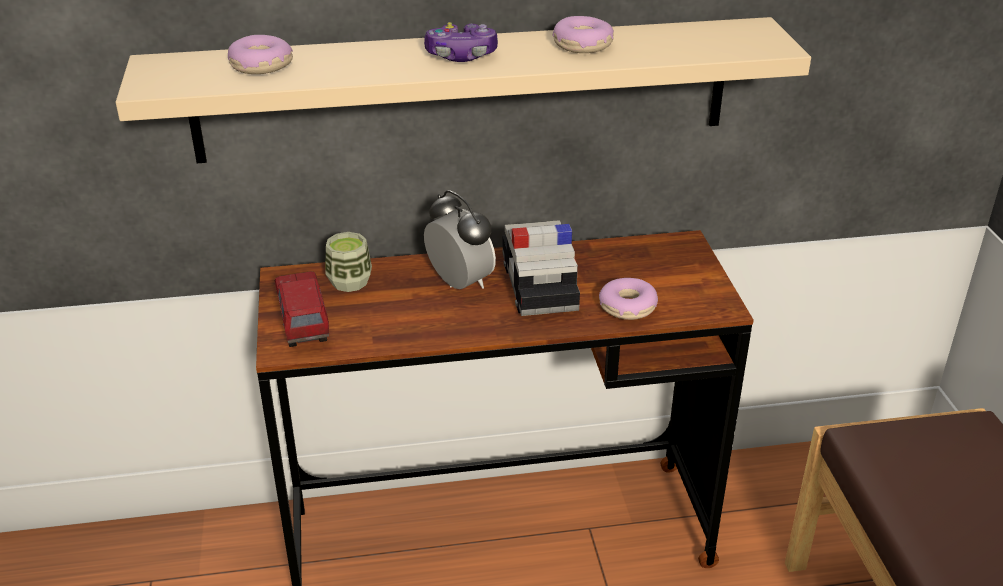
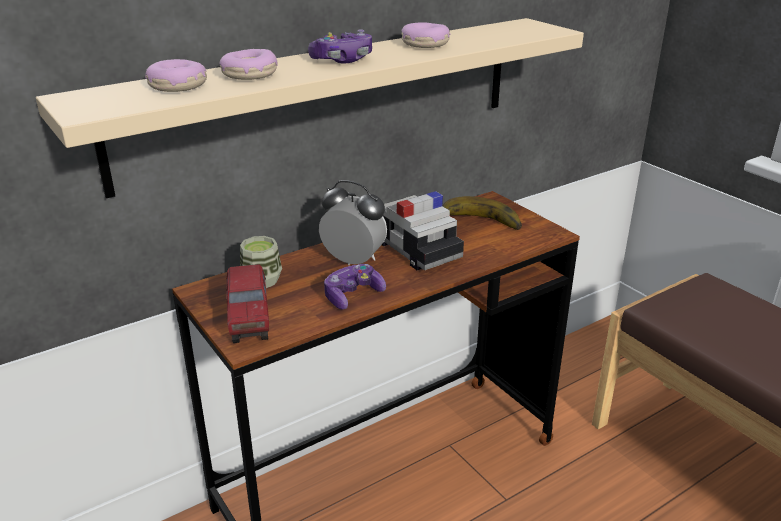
camera: 25 degrees left, 5 degrees down
toy truck [275,271,329,347] -> toy truck turned 150 degrees counterclockwise [227,264,269,343]
donut [599,278,658,320] -> donut moved to [219,49,278,80]
none -> game controller [324,264,386,310]
none -> banana [443,196,522,230]

